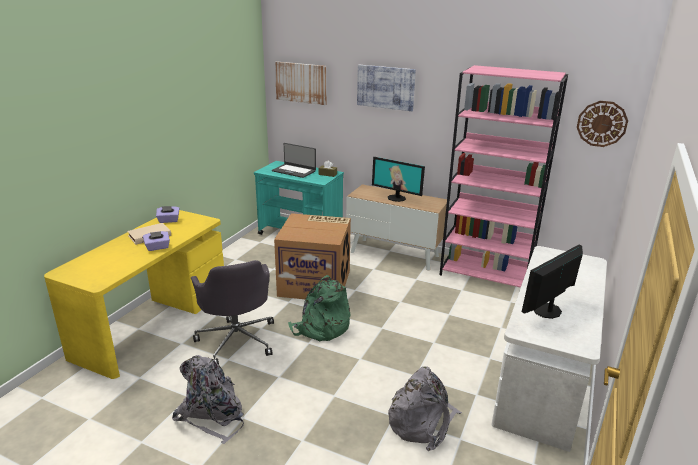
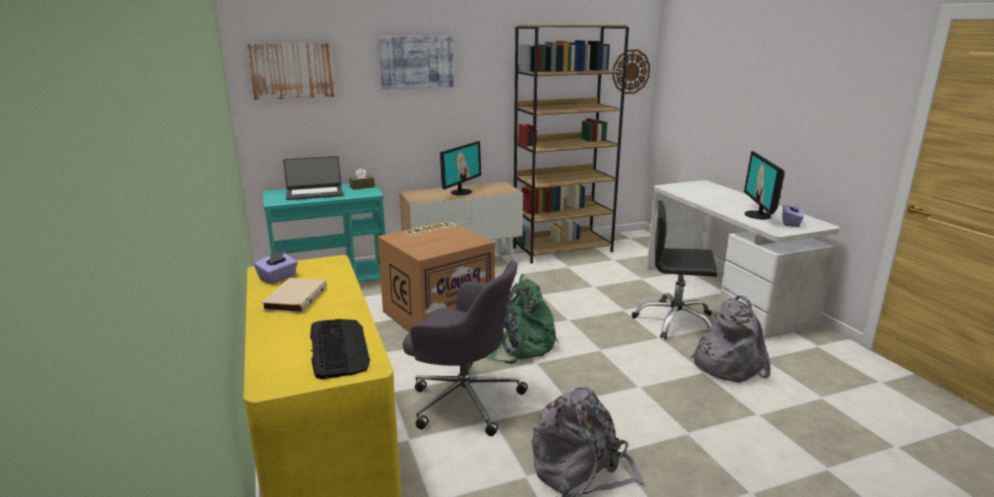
camera: 45 degrees left, 5 degrees down
purple tissue box [143,231,170,251] -> purple tissue box moved to [782,202,804,227]
monitor [372,157,425,202] -> monitor turned 45 degrees counterclockwise [440,141,481,195]
pink bookcase [440,65,568,288] -> brown bookcase [513,25,629,264]
none -> keyboard [310,319,370,379]
none -> black office chair [632,200,718,339]

